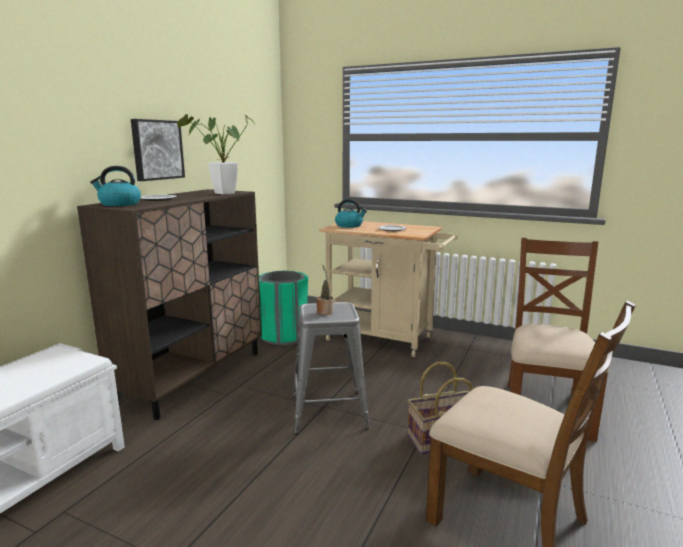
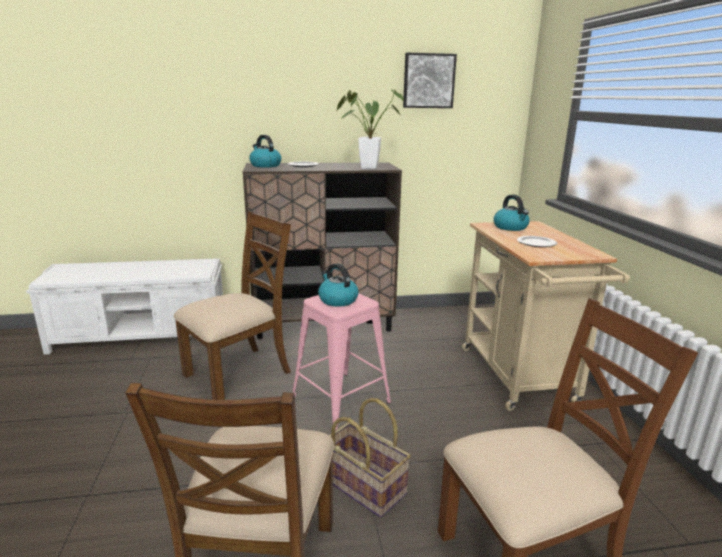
camera: 55 degrees right, 5 degrees up
picture [131,119,185,181] -> picture moved to [403,53,457,108]
green trash can [259,271,308,345] -> none
grey stool [293,302,370,434] -> pink stool [293,293,391,430]
potted plant [316,264,334,315] -> kettle [318,263,358,307]
none -> brown chair [174,211,291,400]

